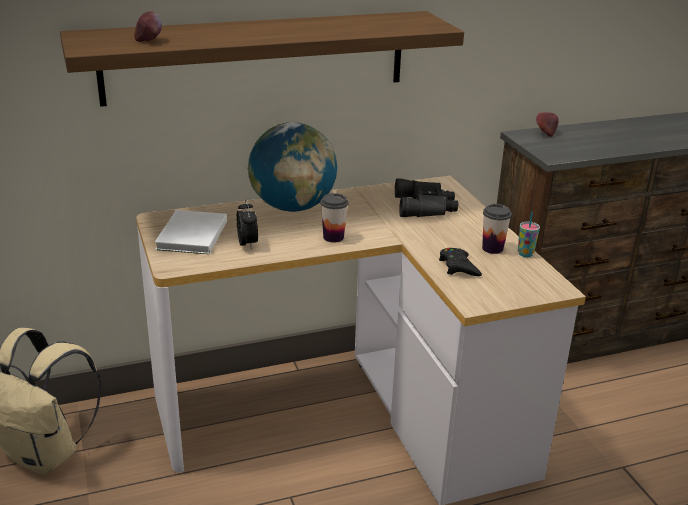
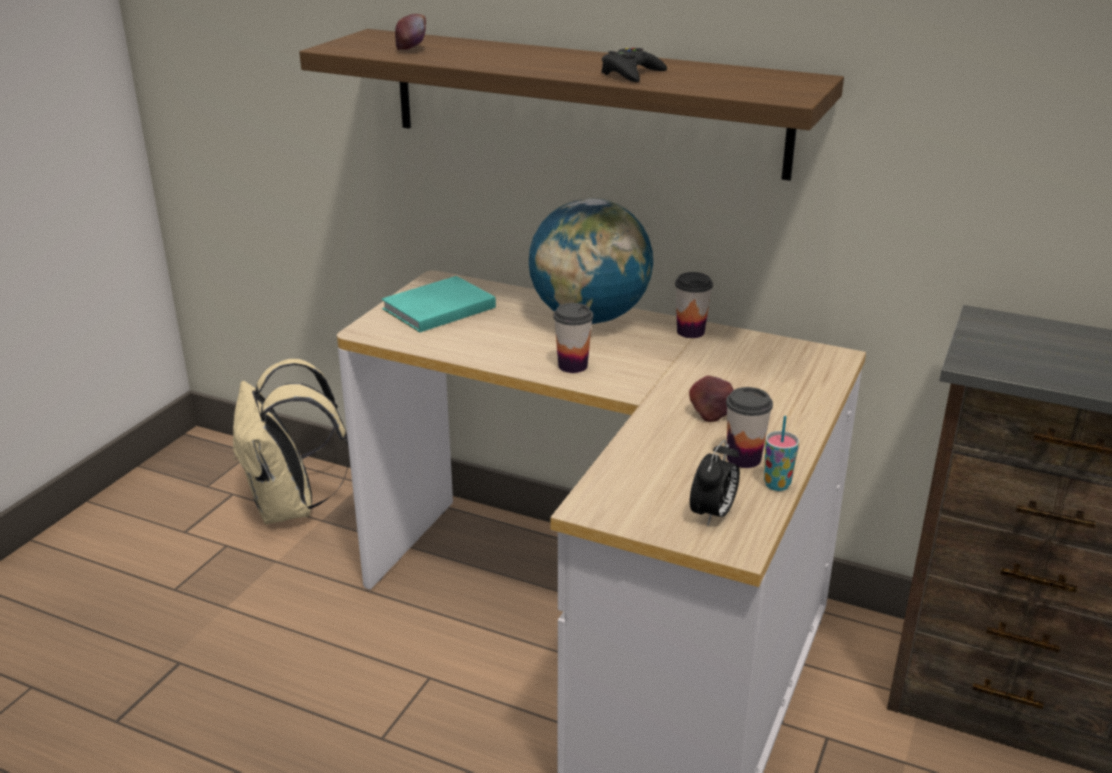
camera: 45 degrees right, 0 degrees up
white book [155,210,227,254] -> turquoise book [381,276,496,332]
alarm clock [236,199,258,250] -> alarm clock moved to [690,440,740,526]
black binoculars [395,178,458,217] -> none
black game controller [439,248,482,276] -> black game controller moved to [601,48,667,82]
apple [536,112,559,137] -> apple moved to [689,375,733,422]
none -> cup [675,272,713,338]

